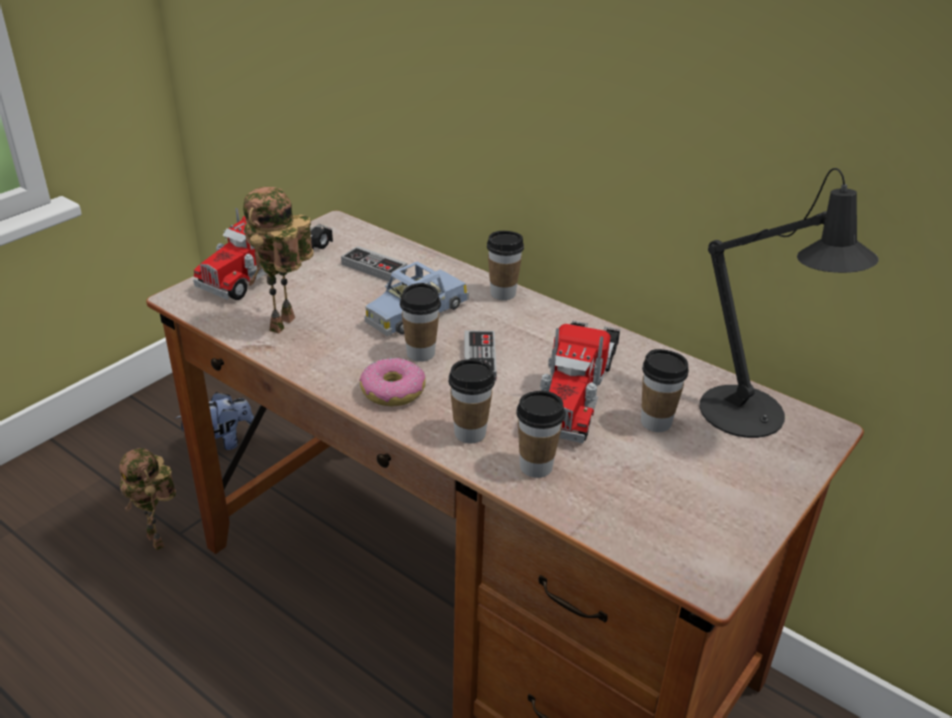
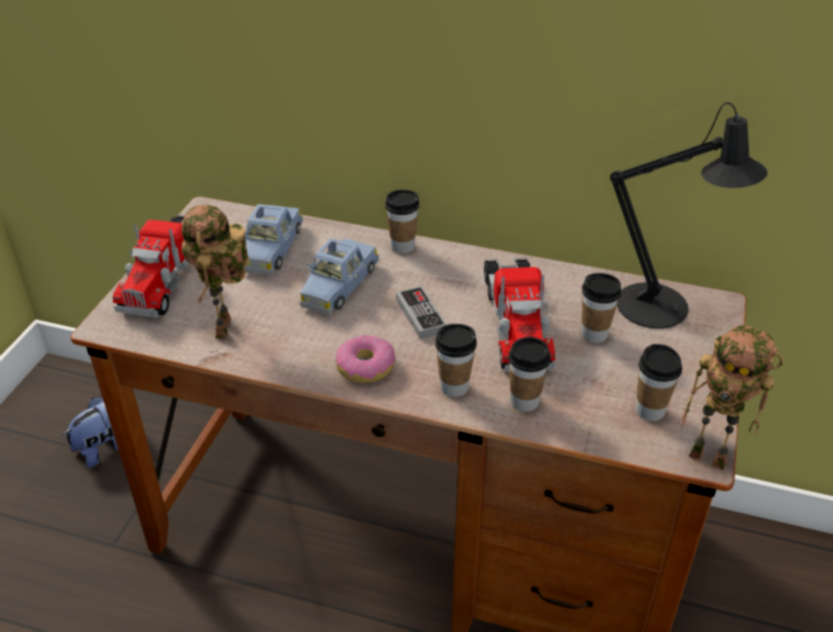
camera: 20 degrees left, 5 degrees up
toy robot [119,448,176,550] -> toy robot moved to [681,325,783,470]
game controller [341,246,407,282] -> blue toy car [244,204,303,275]
cup [400,283,441,362] -> cup moved to [636,344,682,421]

